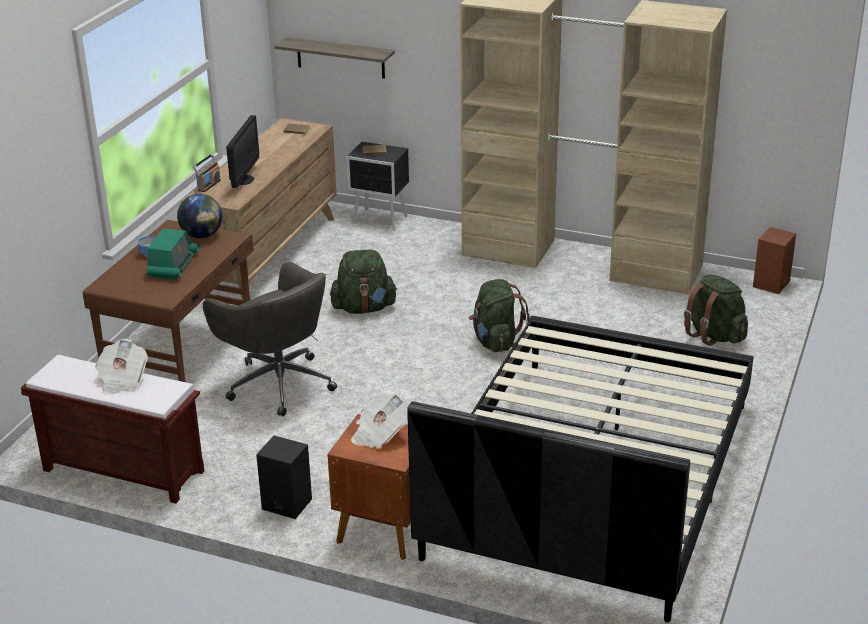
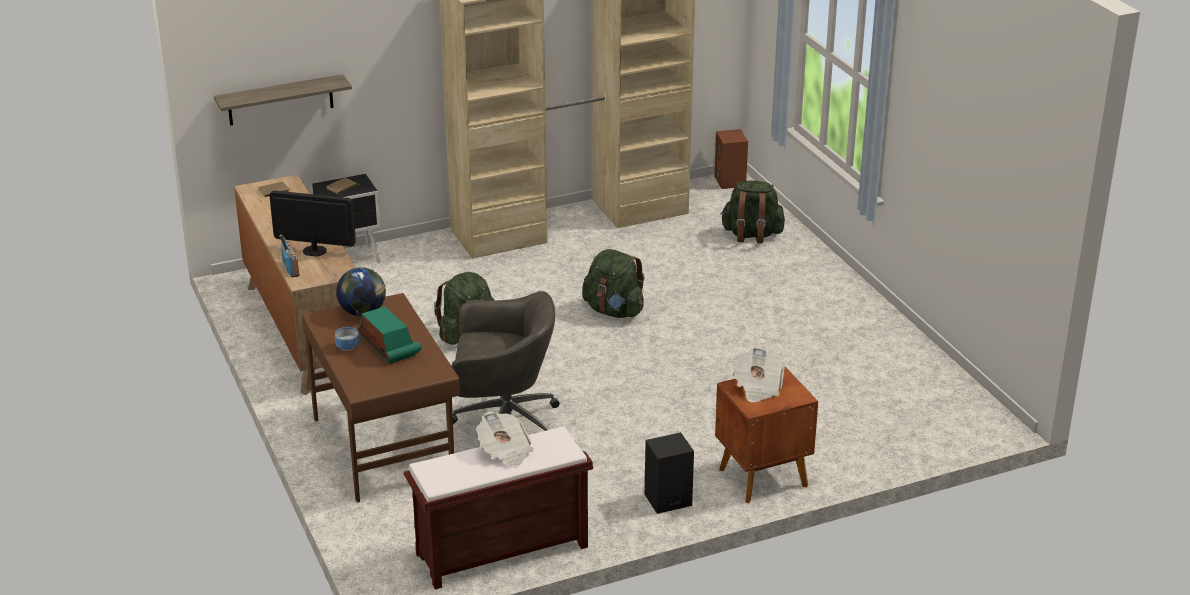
camera: 45 degrees left, 0 degrees up
monitor [226,115,259,188] -> monitor turned 45 degrees counterclockwise [269,190,356,257]
black bed [407,316,753,622] -> none

